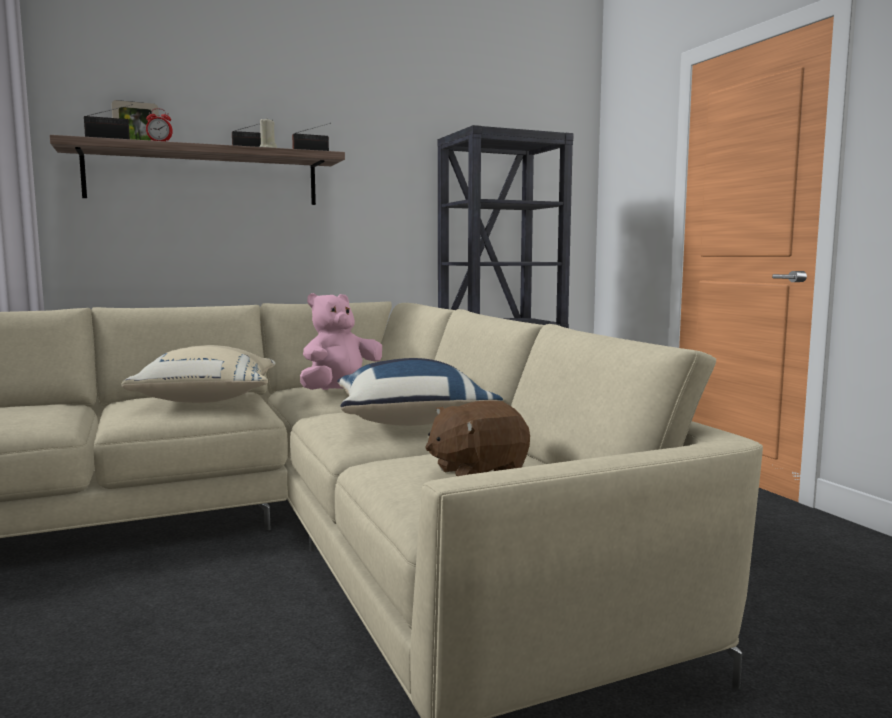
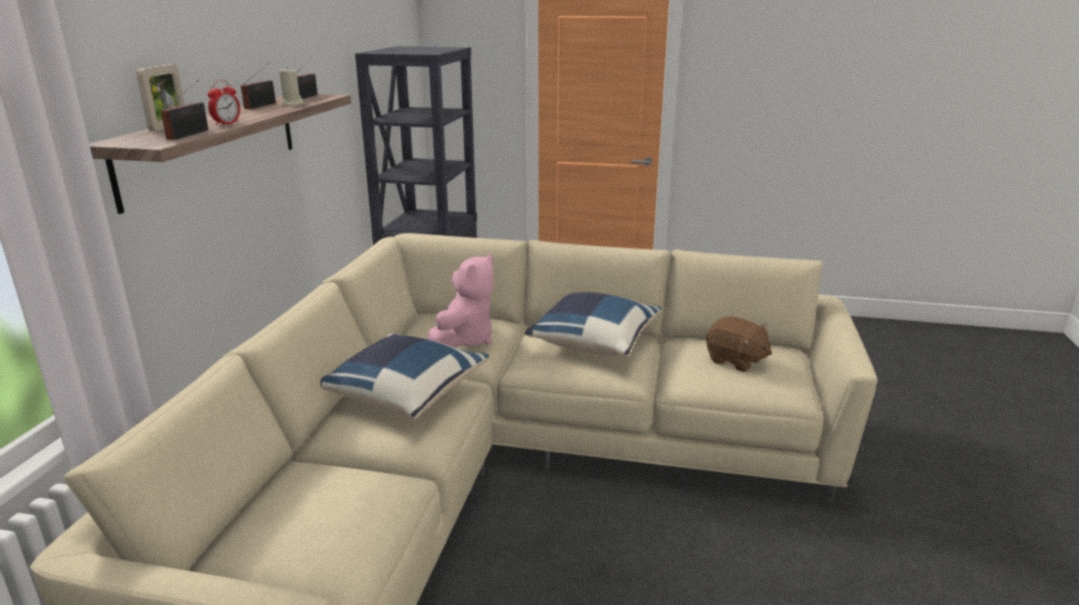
camera: 55 degrees left, 15 degrees up
beige pillow [121,345,276,403] -> blue pillow [320,333,489,420]
pink plush toy [300,293,382,390] -> pink plush toy turned 150 degrees counterclockwise [428,254,494,348]
brown plush toy [425,400,530,476] -> brown plush toy turned 60 degrees counterclockwise [706,316,772,372]

